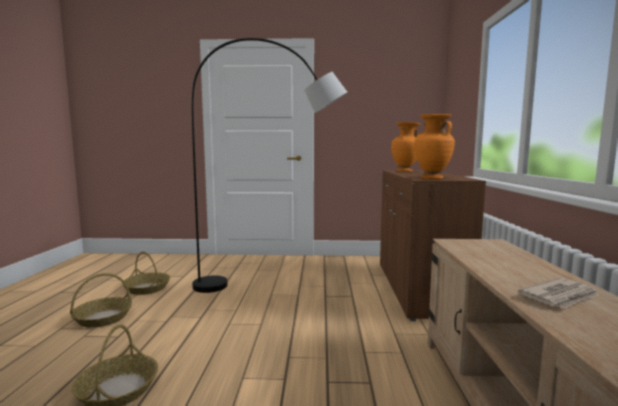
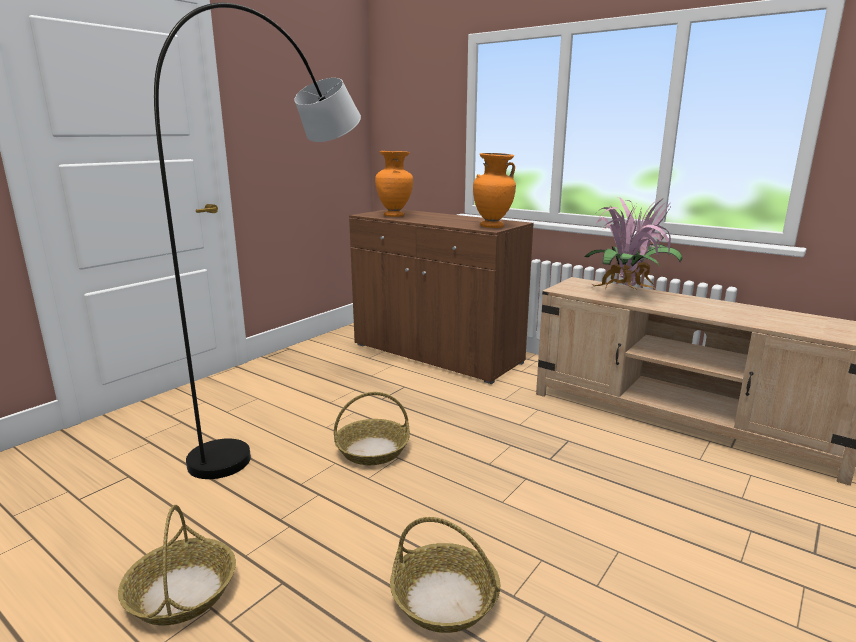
camera: 55 degrees left, 10 degrees up
basket [122,252,170,295] -> basket moved to [334,392,410,465]
newspaper [518,278,598,308] -> none
none -> potted plant [584,197,683,291]

